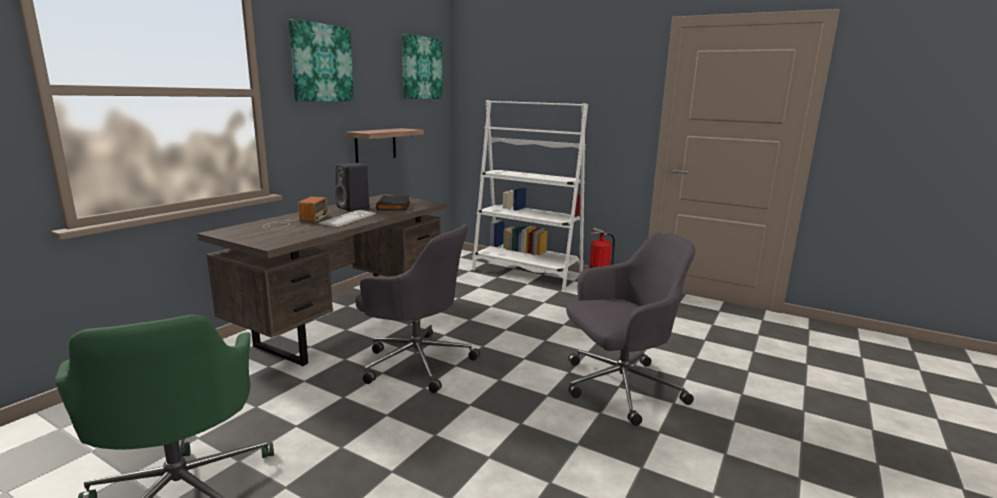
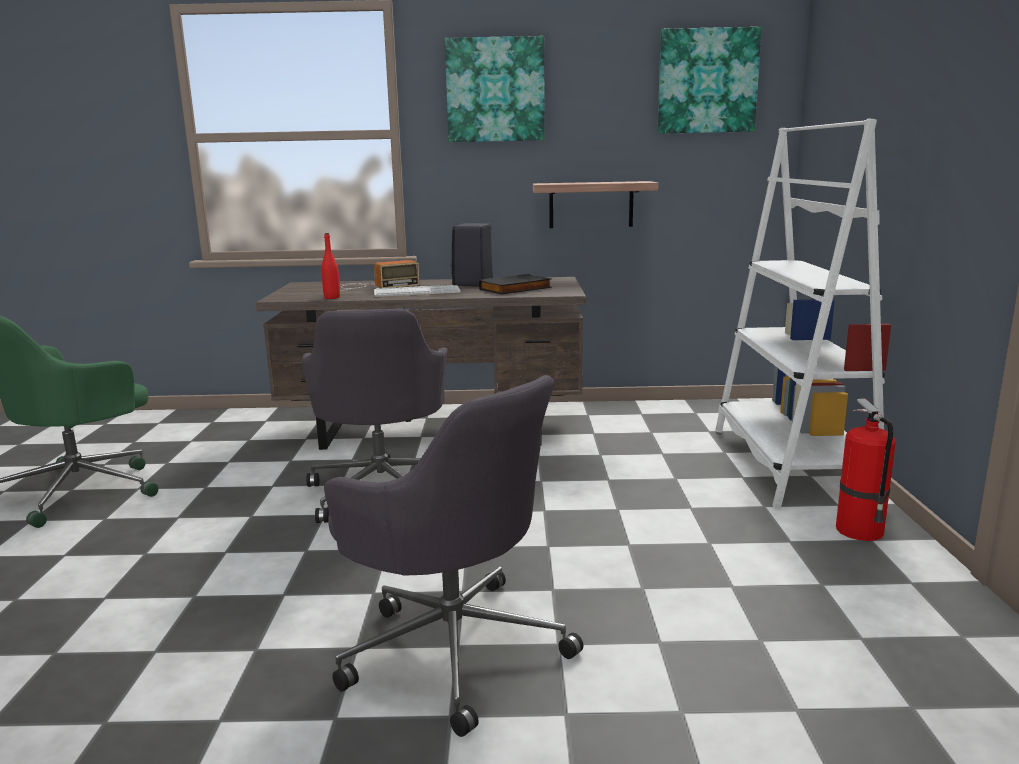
camera: 60 degrees right, 0 degrees up
none -> red bottle [321,233,340,299]

